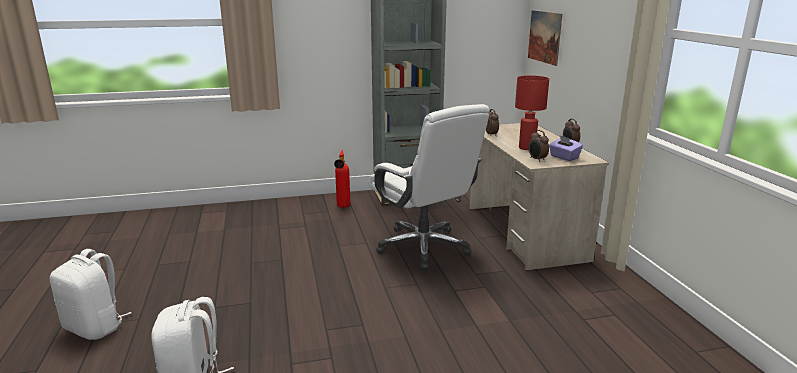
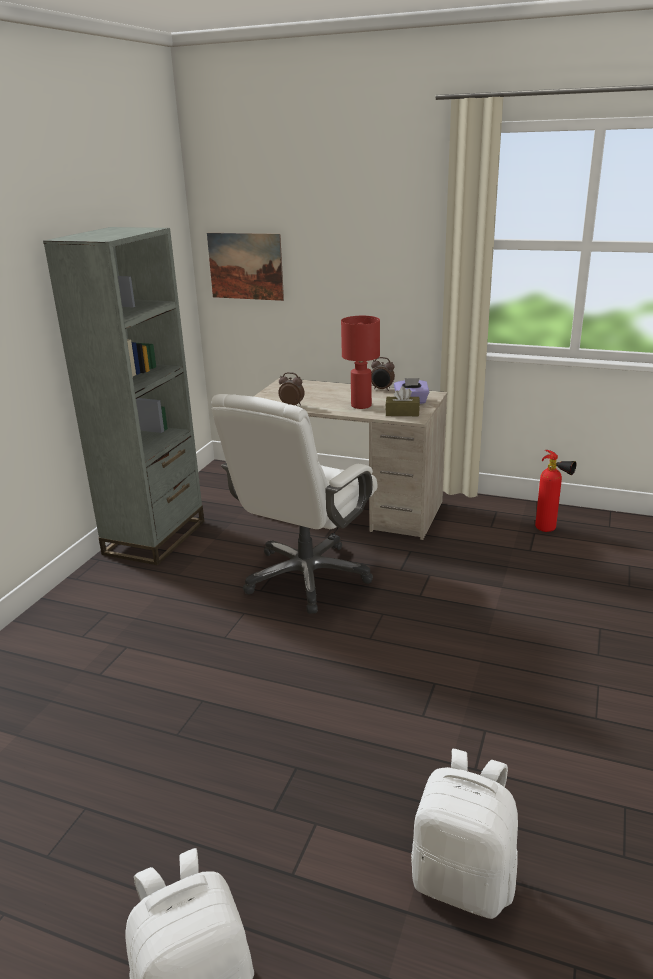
camera: 55 degrees left, 5 degrees up
fire extinguisher [334,150,350,208] -> fire extinguisher moved to [535,450,576,532]
white office chair [369,104,489,270] -> white office chair turned 120 degrees clockwise [211,394,377,614]
alarm clock [528,130,549,162] -> brown tissue box [385,386,420,416]

